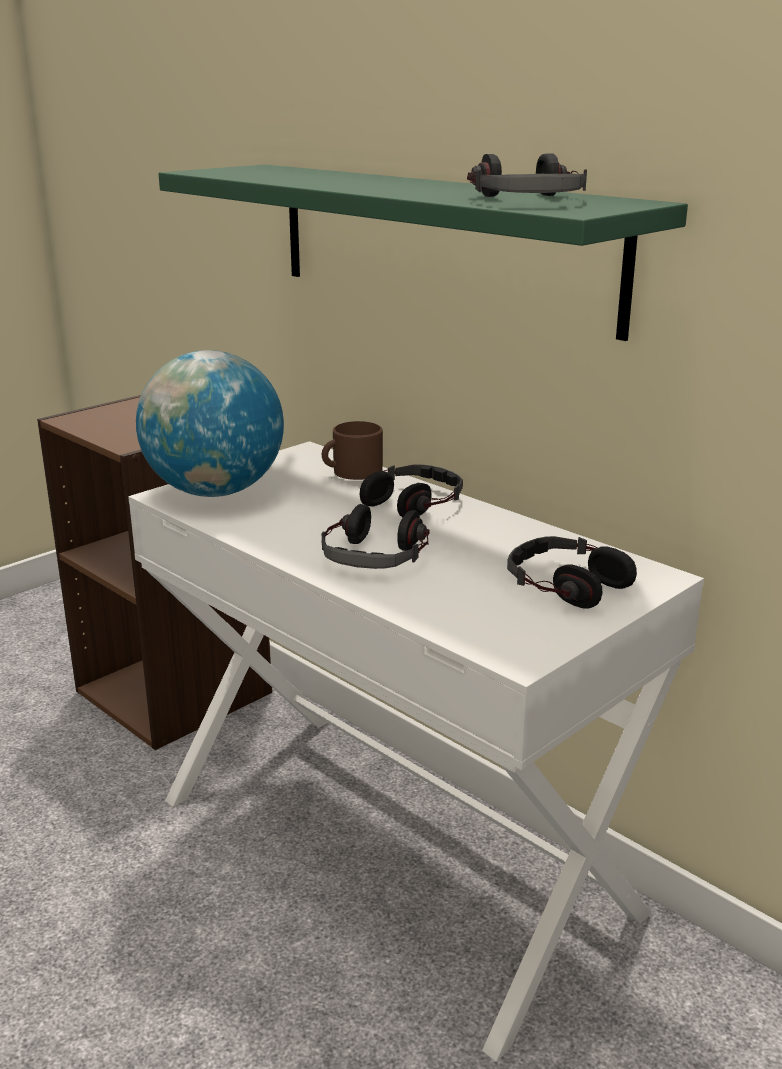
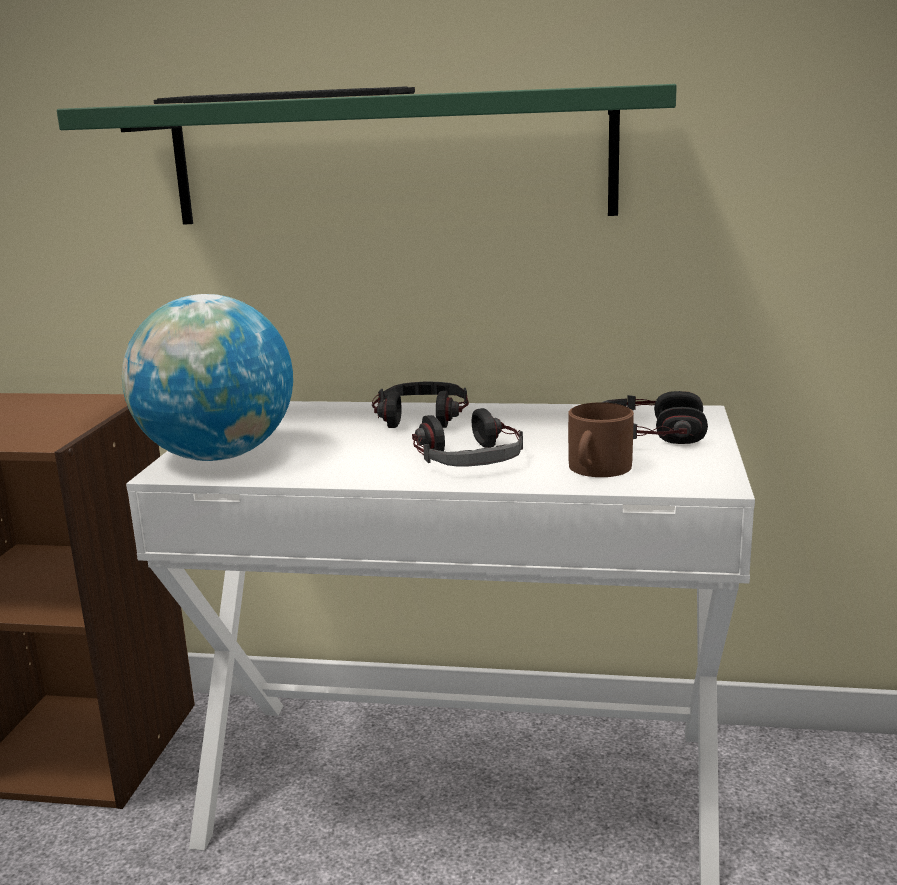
camera: 35 degrees left, 5 degrees down
brown mug [322,421,383,480] -> brown mug moved to [568,402,634,477]
headphones [467,153,587,197] -> none
none -> keyboard [154,86,415,104]

